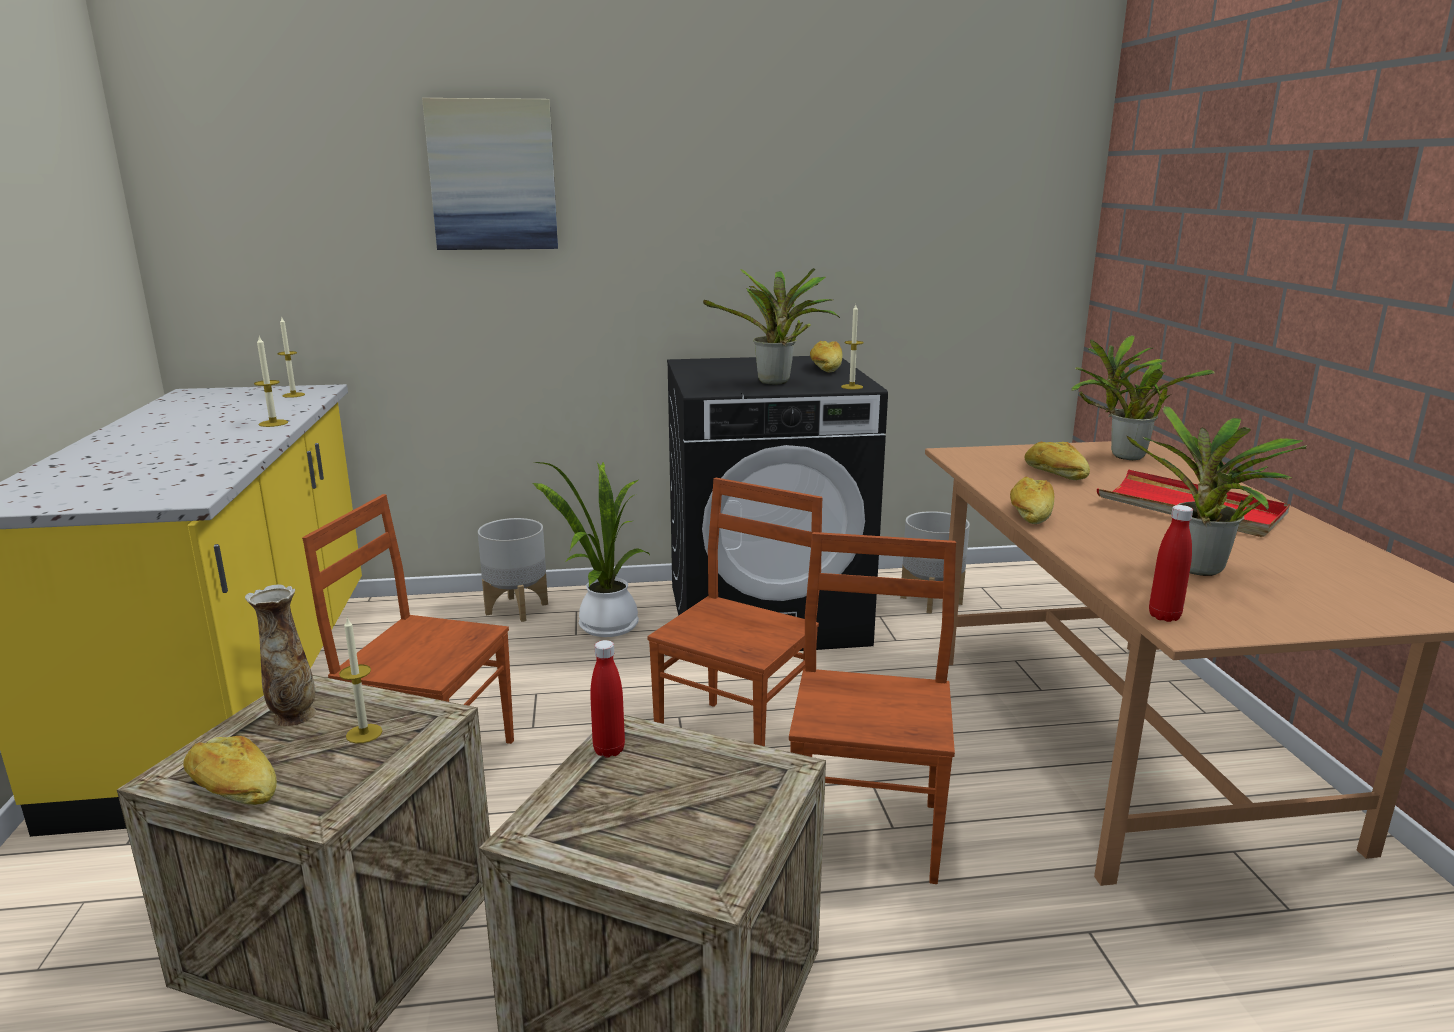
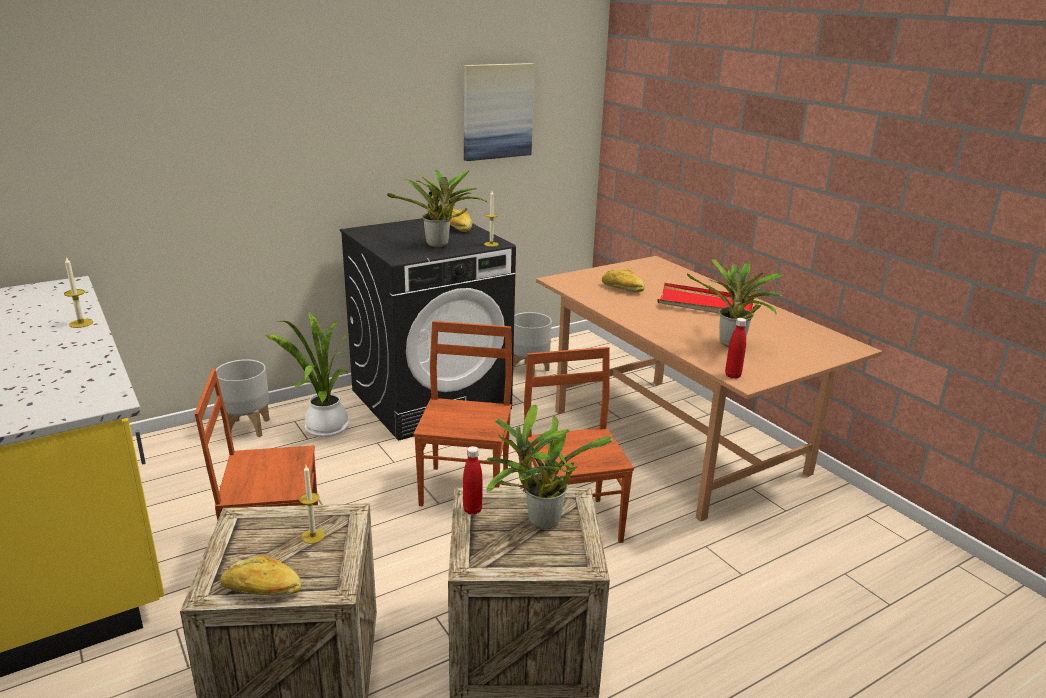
camera: 25 degrees left, 5 degrees up
vase [245,584,316,726] -> none
candle [278,317,305,398] -> none
picture [422,98,558,250] -> picture moved to [463,63,534,161]
bread [1010,476,1054,524] -> none
potted plant [1071,335,1215,460] -> potted plant moved to [486,405,613,529]

